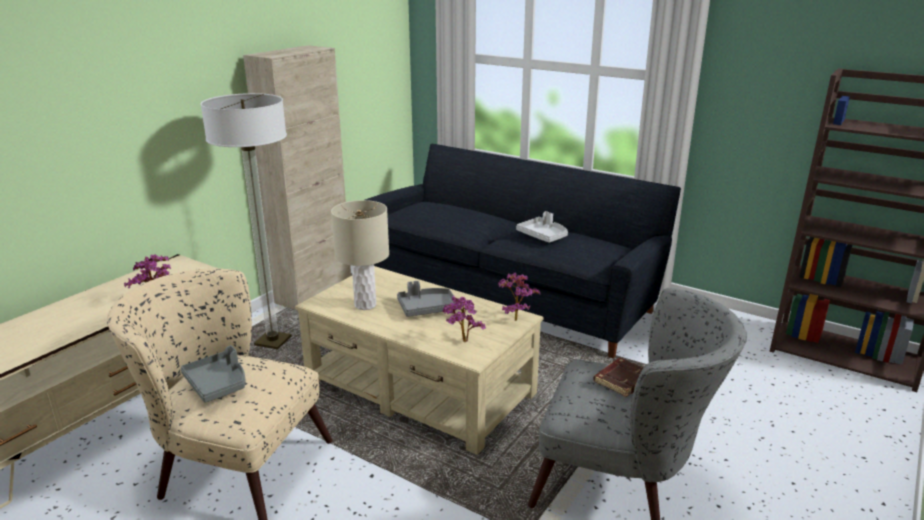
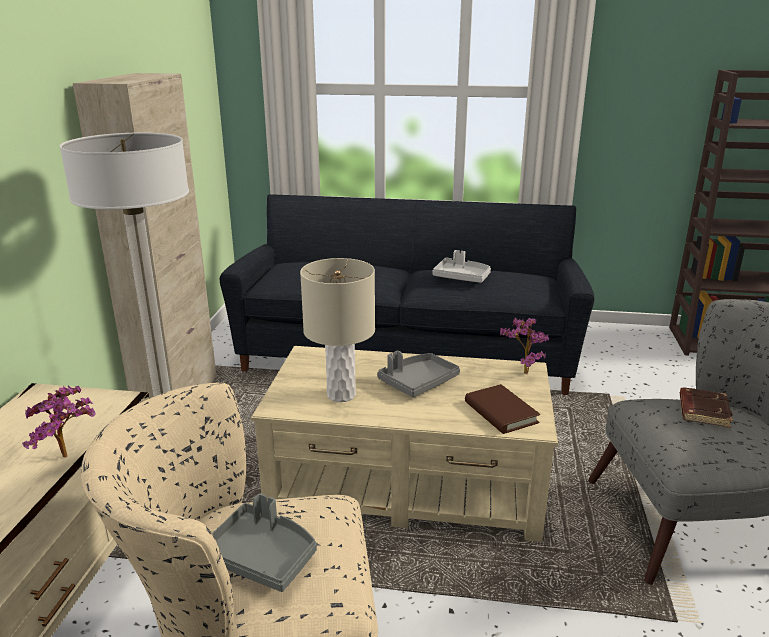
camera: 25 degrees left, 0 degrees up
potted plant [442,296,486,342] -> brown book [465,384,540,434]

